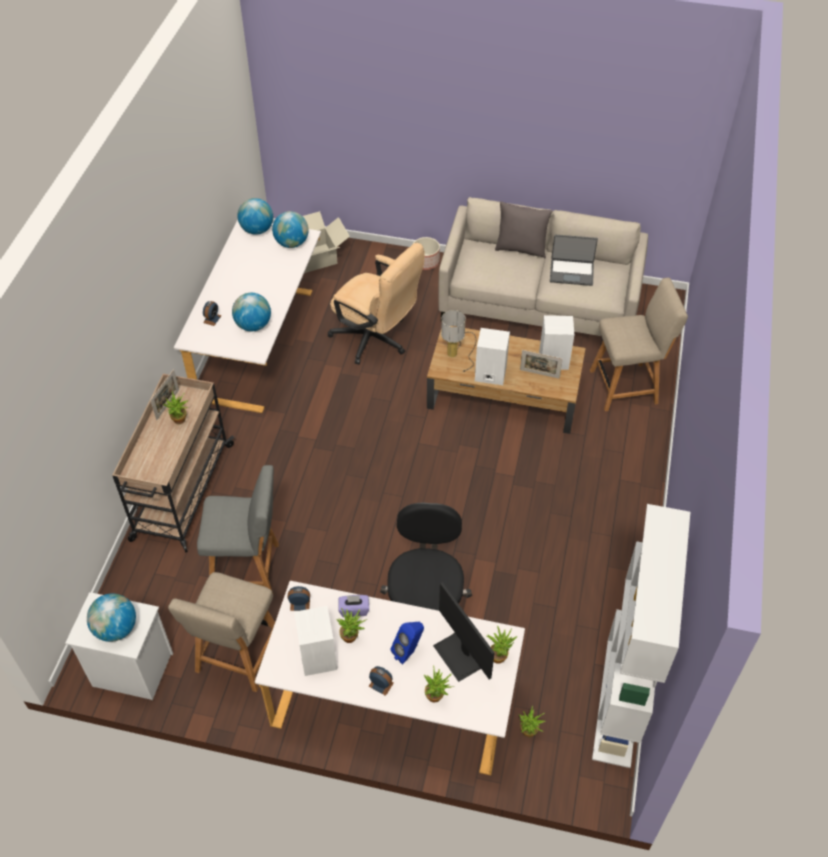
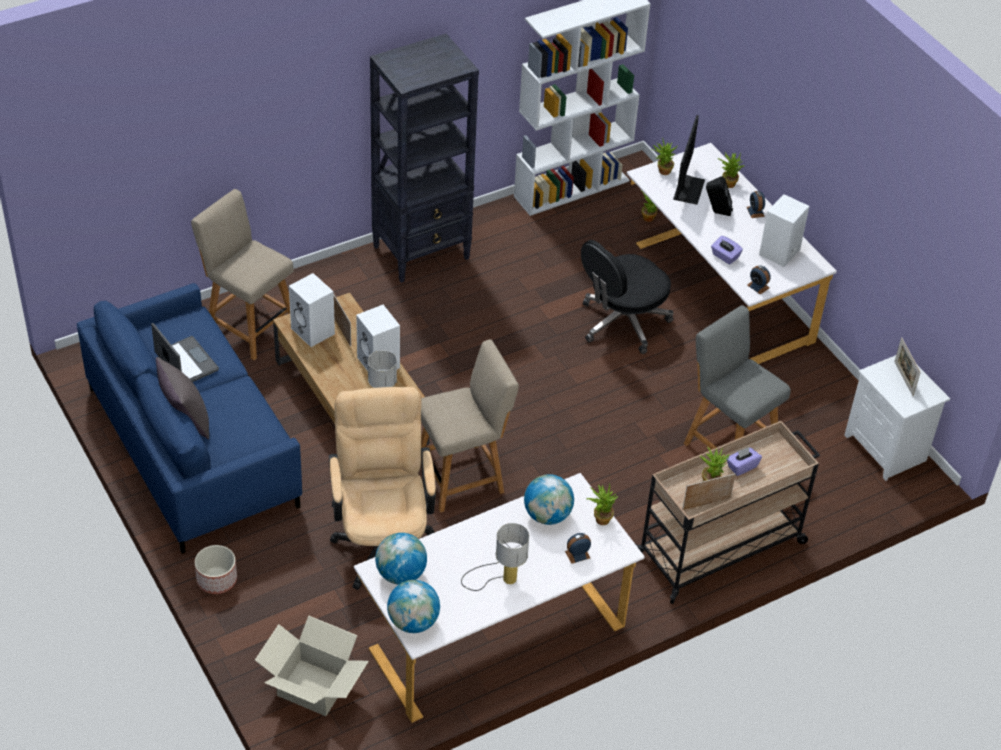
camera: 135 degrees left, 5 degrees down
globe [87,593,136,642] -> picture frame [894,337,921,397]
beige chair [168,572,275,692] -> beige chair moved to [421,339,519,512]
potted plant [336,608,367,643] -> potted plant moved to [587,483,618,525]
blue speaker [390,622,424,665] -> black speaker [706,176,733,216]
beige sofa [438,197,648,336] -> blue sofa [77,283,302,554]
none -> black bookcase [370,34,479,283]
none -> table lamp [461,523,530,591]
none -> purple tissue box [726,447,762,476]

